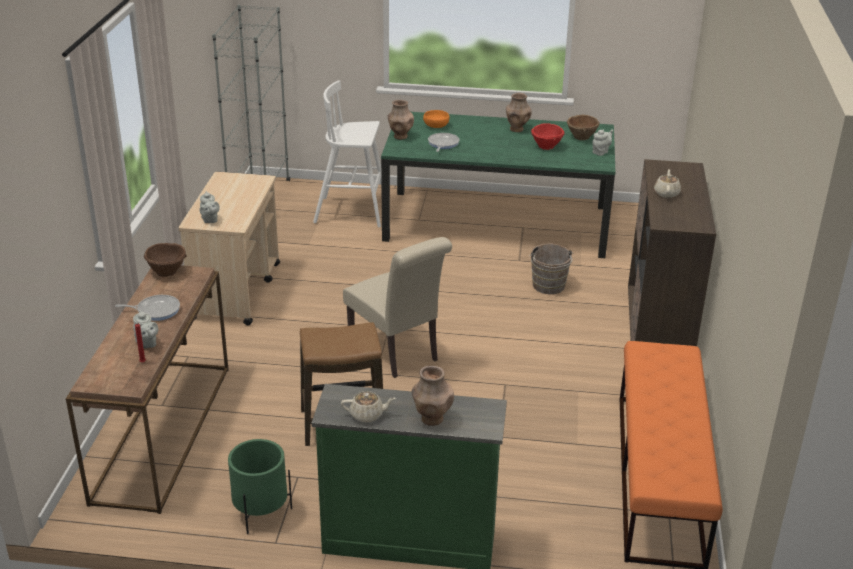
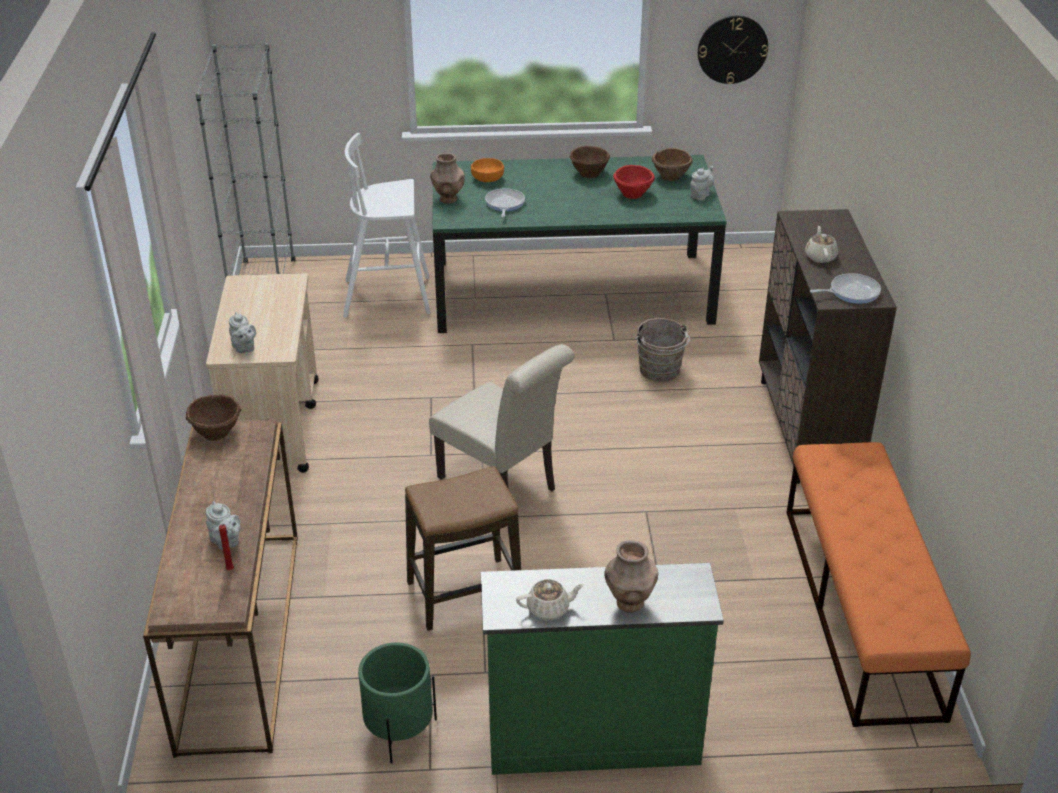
camera: 10 degrees left, 5 degrees up
frying pan [115,295,180,321] -> frying pan moved to [810,273,881,304]
brown vase [506,93,532,132] -> brown bowl [570,146,610,178]
none -> wall clock [698,15,768,84]

